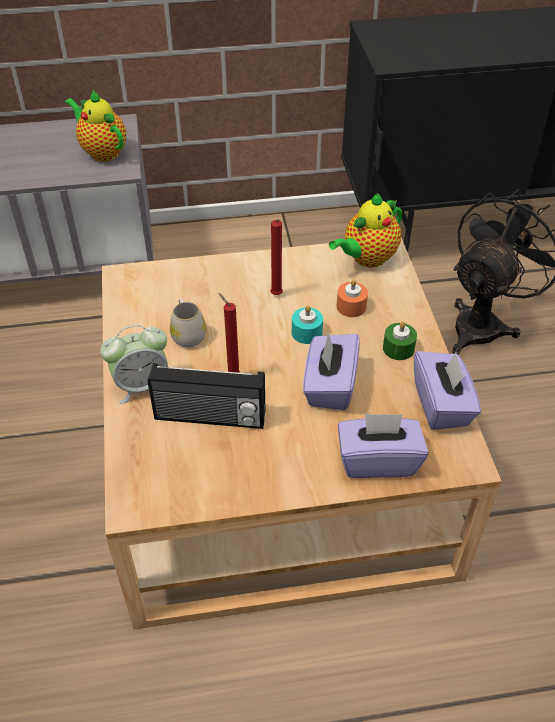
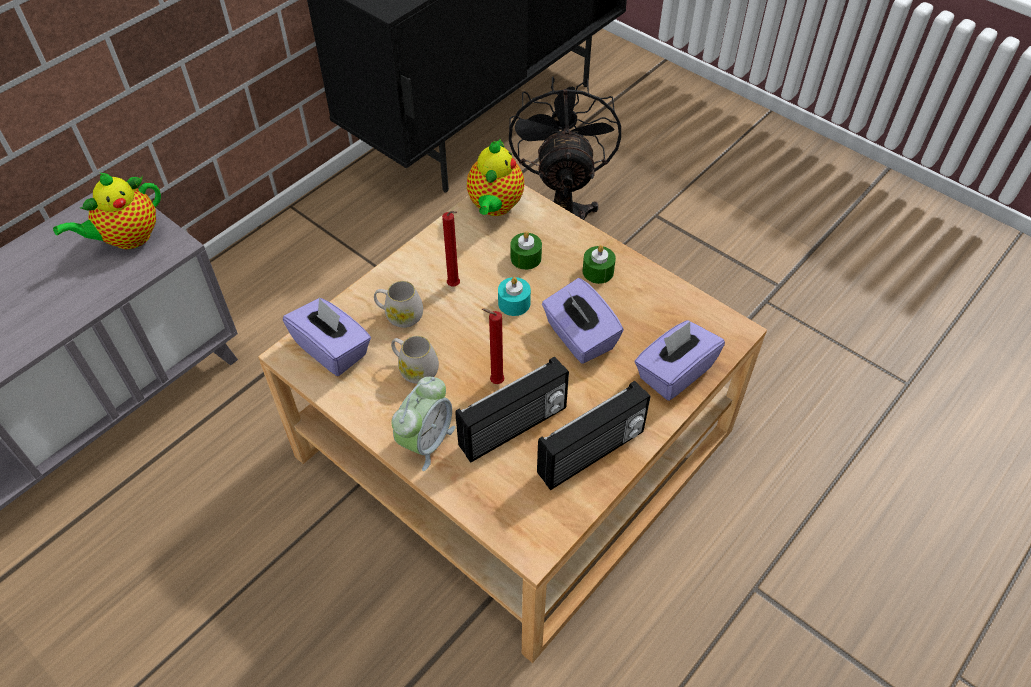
camera: 40 degrees left, 5 degrees up
teapot [65,89,126,161] -> teapot turned 45 degrees counterclockwise [53,173,161,249]
orange candle [336,279,368,317] -> green candle [511,231,542,270]
purple tissue box [414,351,481,430] -> purple tissue box moved to [283,297,371,376]
none -> white mug [374,281,423,328]
none -> radio [537,381,651,490]

